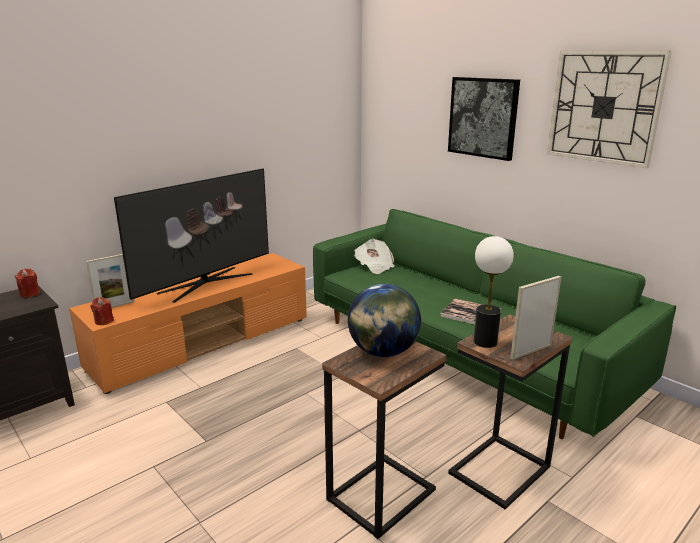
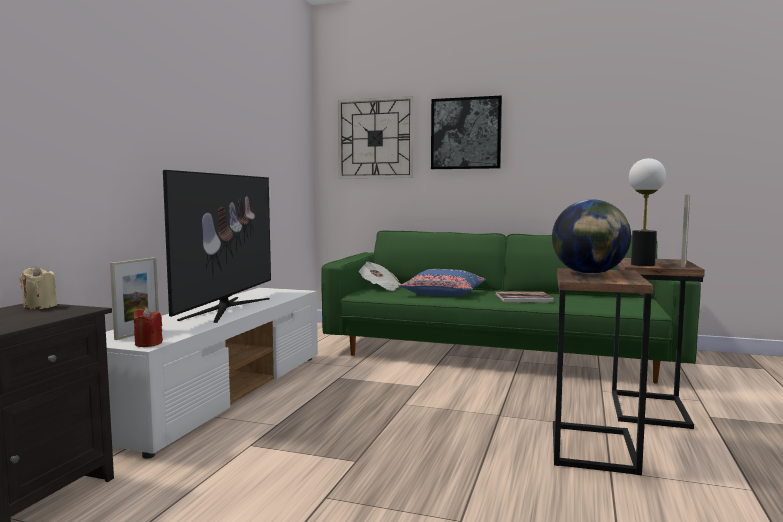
camera: 30 degrees left, 15 degrees down
red candle [15,269,40,298] -> beige candle [19,266,57,310]
orange tv stand [69,253,307,394] -> white tv stand [106,288,318,459]
wall clock [547,51,672,168] -> wall clock moved to [338,96,414,179]
none -> blue pillow [400,269,486,296]

